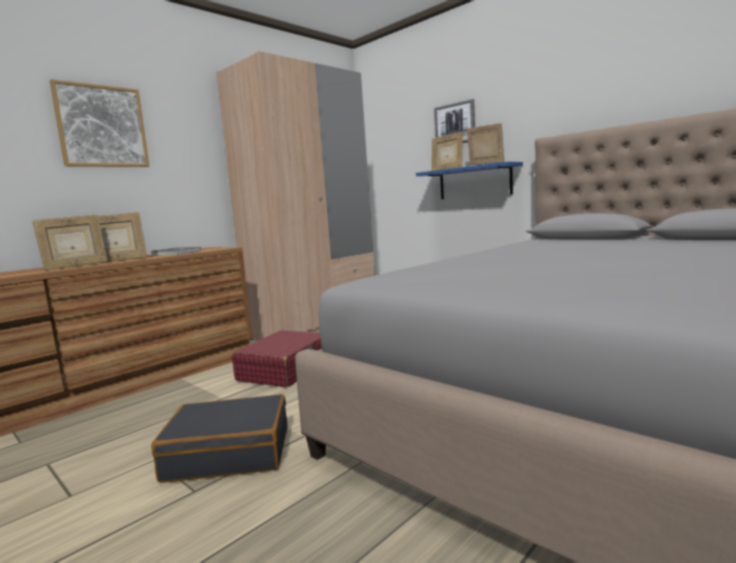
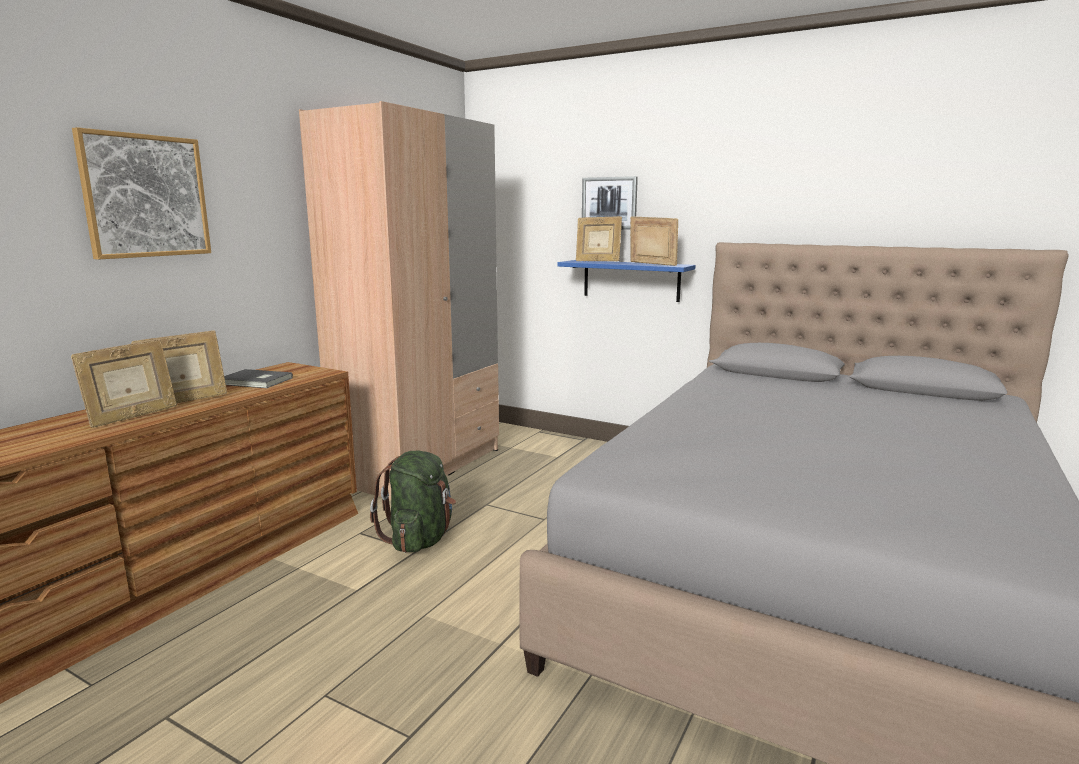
camera: 15 degrees left, 5 degrees up
black suitcase [151,394,288,483] -> none
red suitcase [232,330,322,388] -> green backpack [370,451,456,553]

